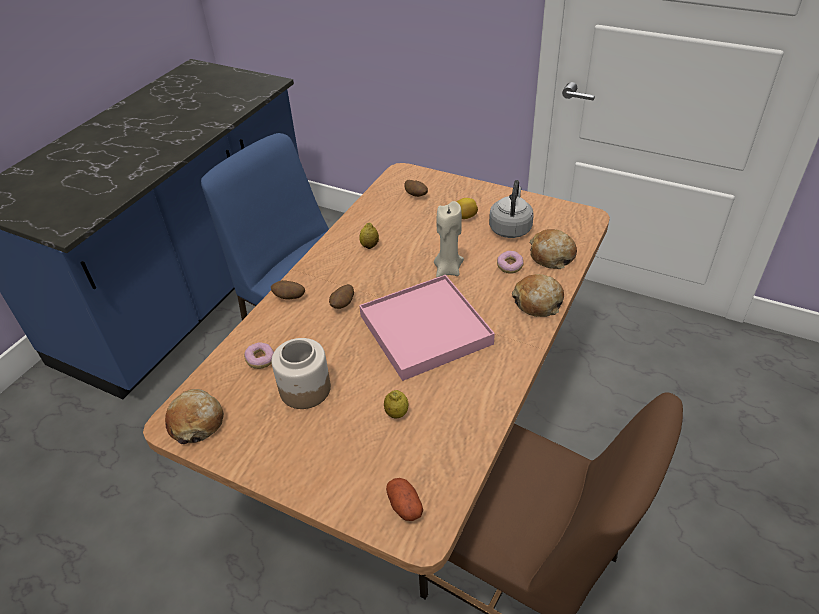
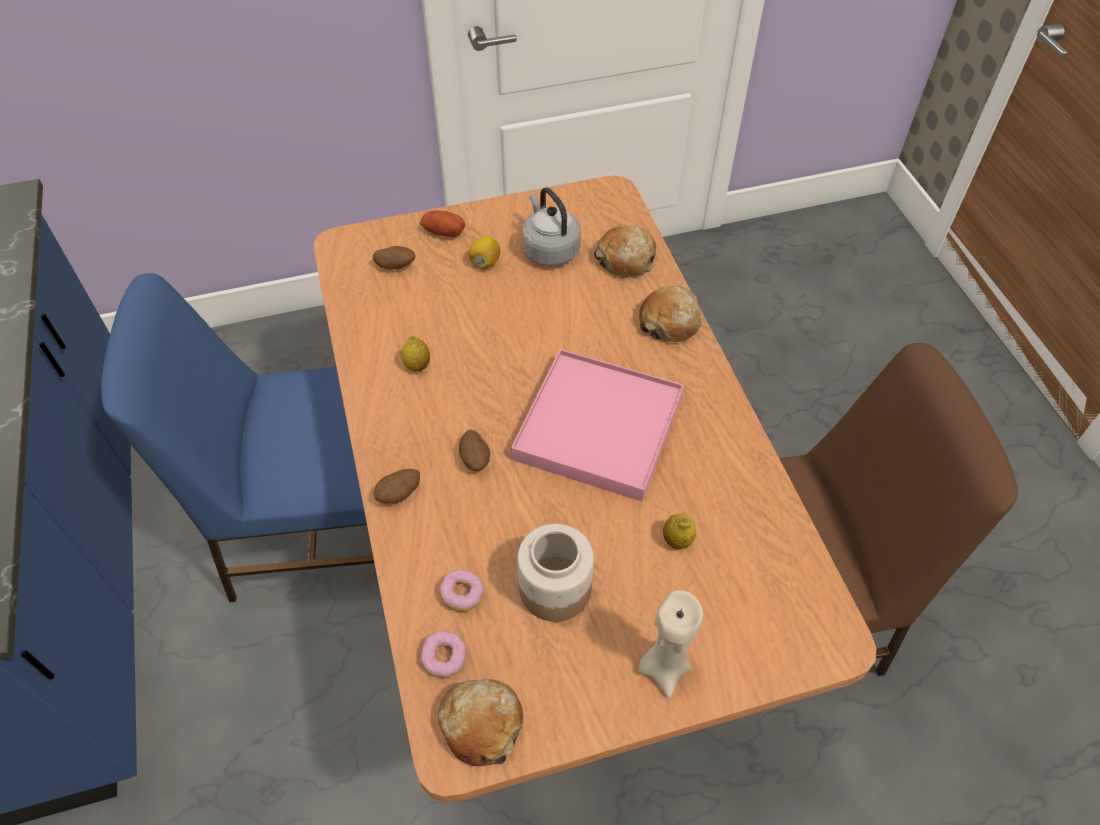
camera: 45 degrees left, 10 degrees up
potato [386,478,423,521] -> potato moved to [420,210,465,237]
beige candle [434,201,464,277] -> beige candle moved to [639,590,703,698]
donut [497,251,524,274] -> donut moved to [420,631,466,678]

